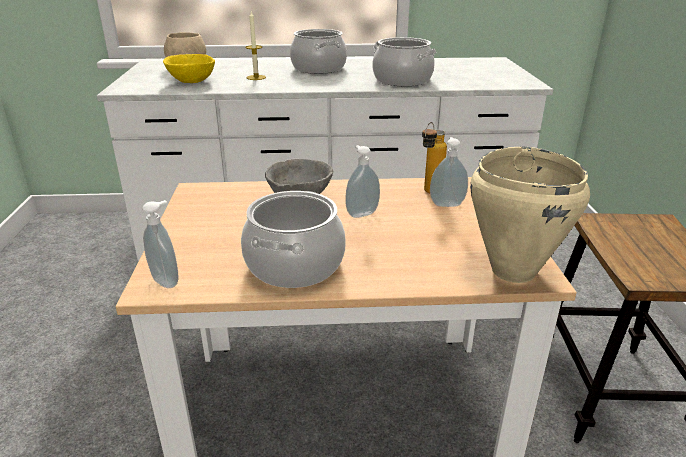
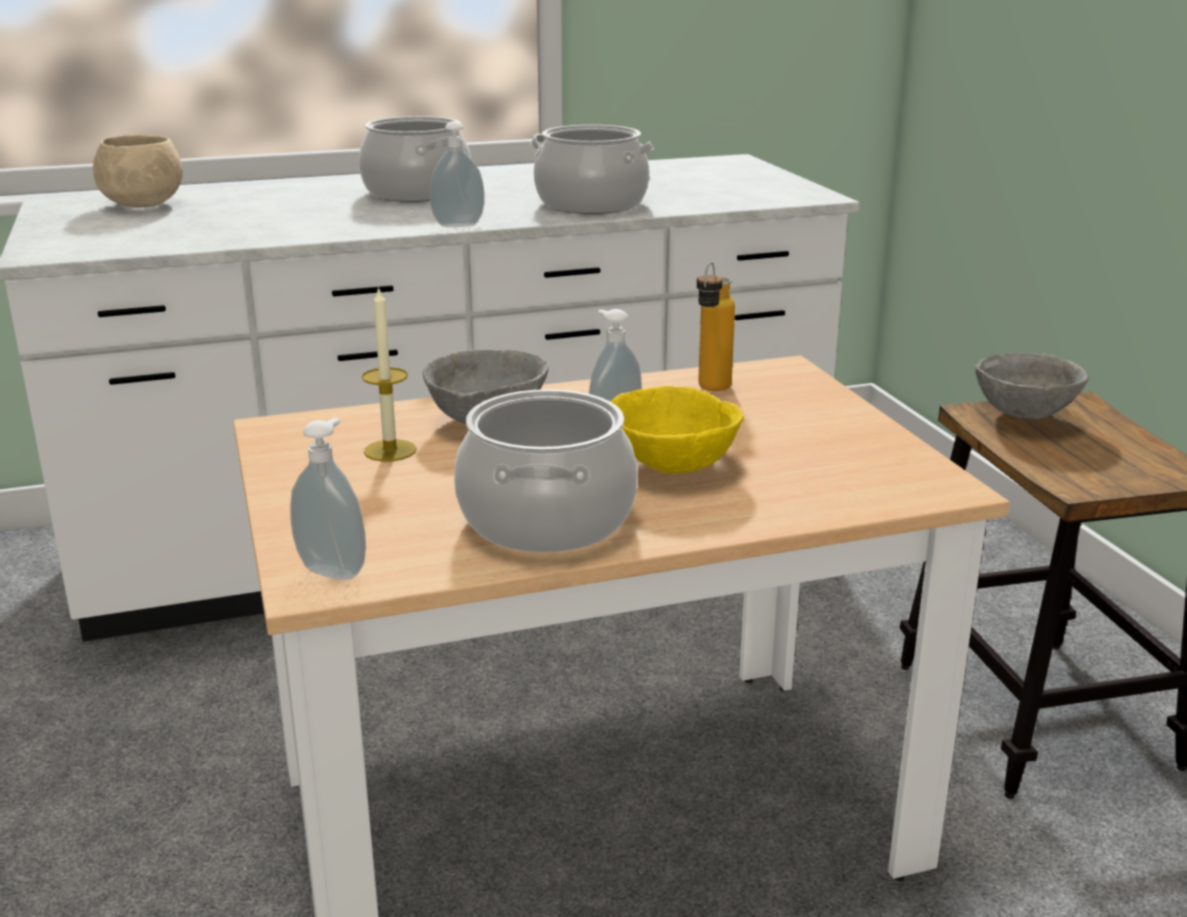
camera: 15 degrees left, 5 degrees down
yellow bowl [163,54,215,83] -> yellow bowl moved to [610,386,744,474]
candle [245,12,266,80] -> candle moved to [362,286,417,461]
soap dispenser [430,137,468,207] -> soap dispenser moved to [430,121,485,227]
beige cooking pot [470,146,590,283] -> none
none -> grey bowl [975,353,1089,419]

